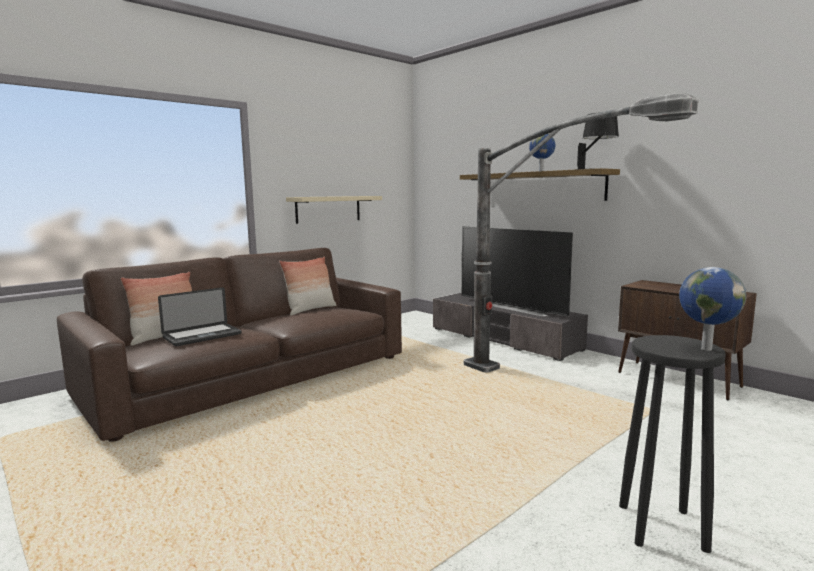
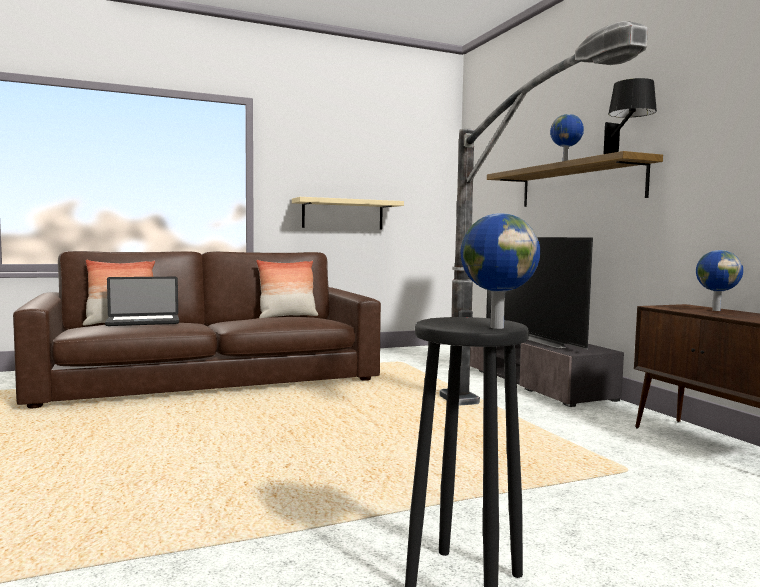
camera: 20 degrees right, 5 degrees down
none -> globe [696,250,743,311]

